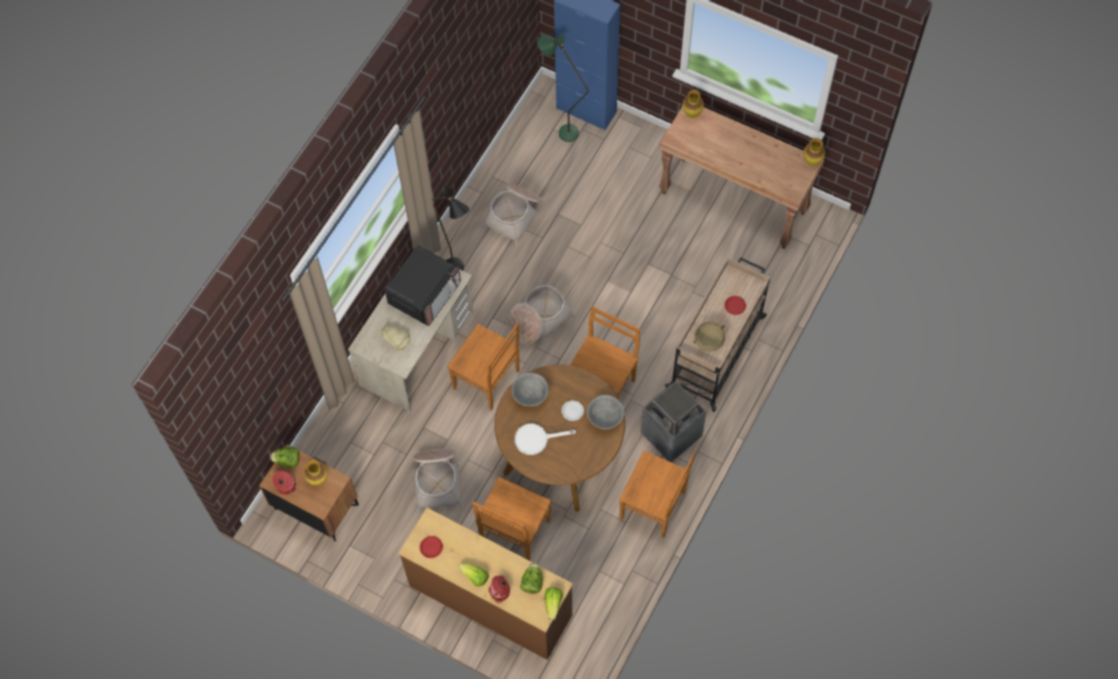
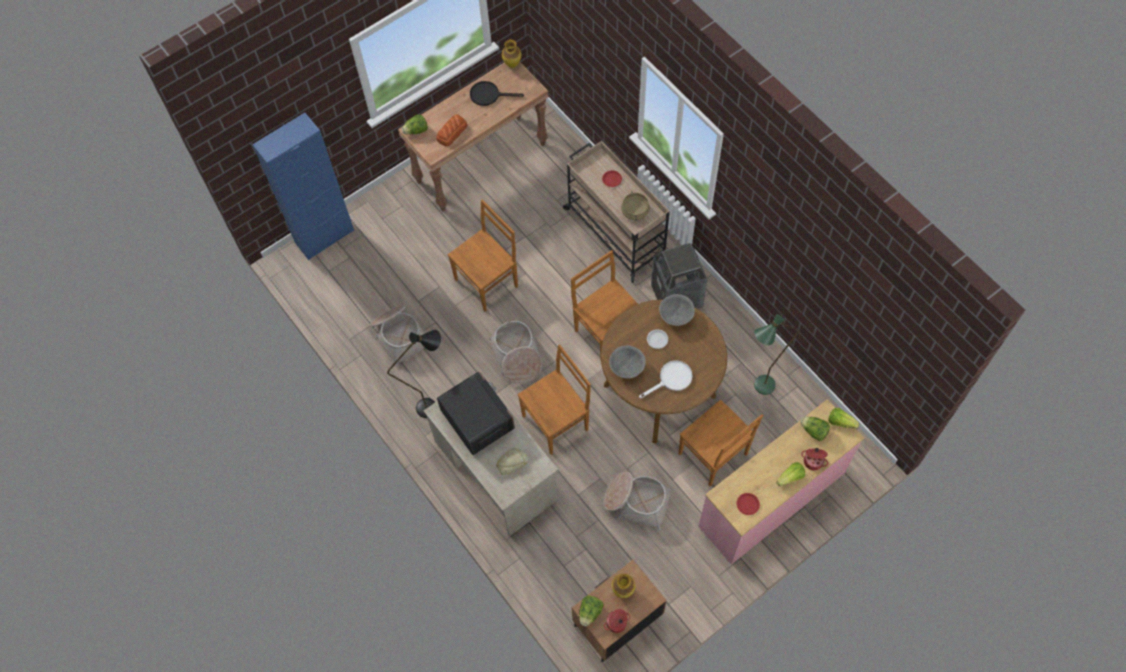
camera: 65 degrees left, 0 degrees up
brown dresser [398,508,573,660] -> pink dresser [698,399,864,564]
white frying pan [514,424,576,455] -> white frying pan turned 135 degrees counterclockwise [639,360,693,398]
green floor lamp [538,35,589,142] -> green floor lamp moved to [754,314,800,395]
brown chair [619,451,696,538] -> brown chair moved to [448,200,518,312]
vase [683,90,704,118] -> lettuce [402,115,428,135]
none -> bread [436,114,467,146]
none -> black frying pan [470,81,524,106]

